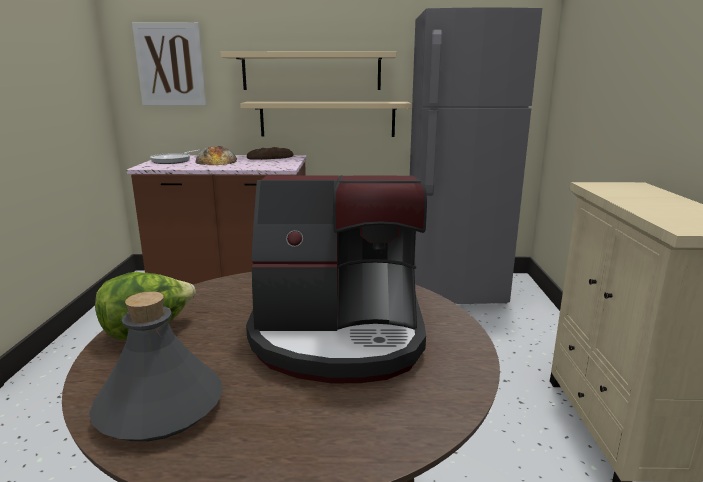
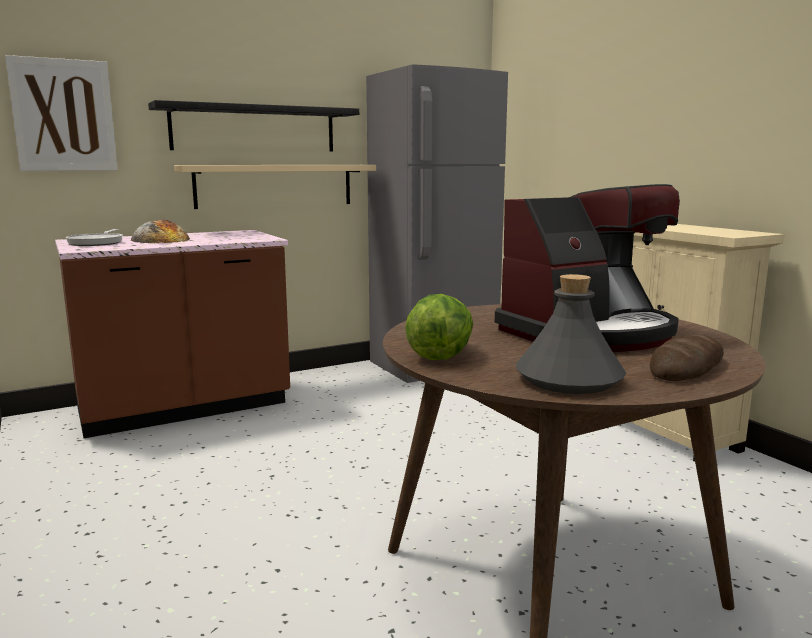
camera: 30 degrees left, 5 degrees down
beige shelf [220,52,396,90] -> black shelf [148,100,359,151]
bread [247,147,293,160] -> bread moved to [650,335,724,381]

